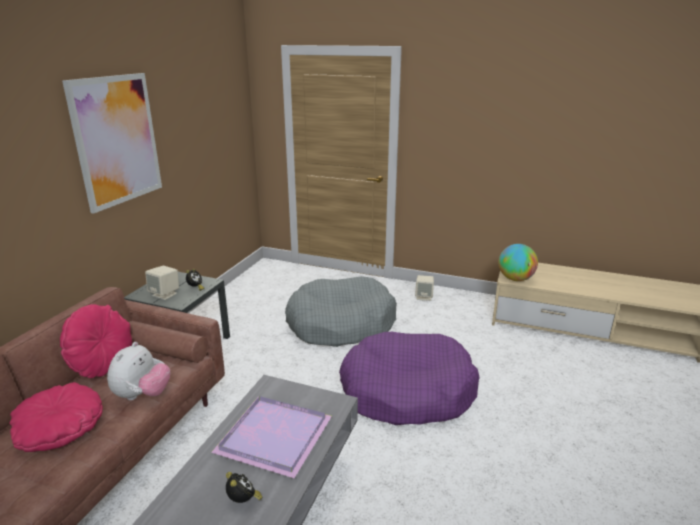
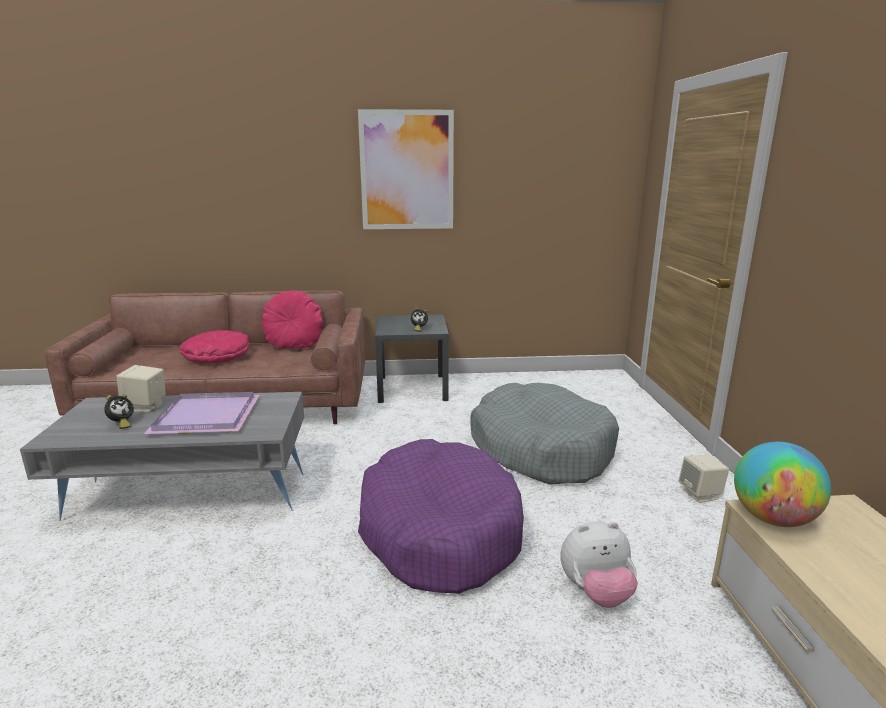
camera: 65 degrees right, 5 degrees down
plush toy [107,342,170,400] -> plush toy moved to [561,521,638,608]
beige speaker [145,266,179,300] -> beige speaker moved to [116,365,166,412]

